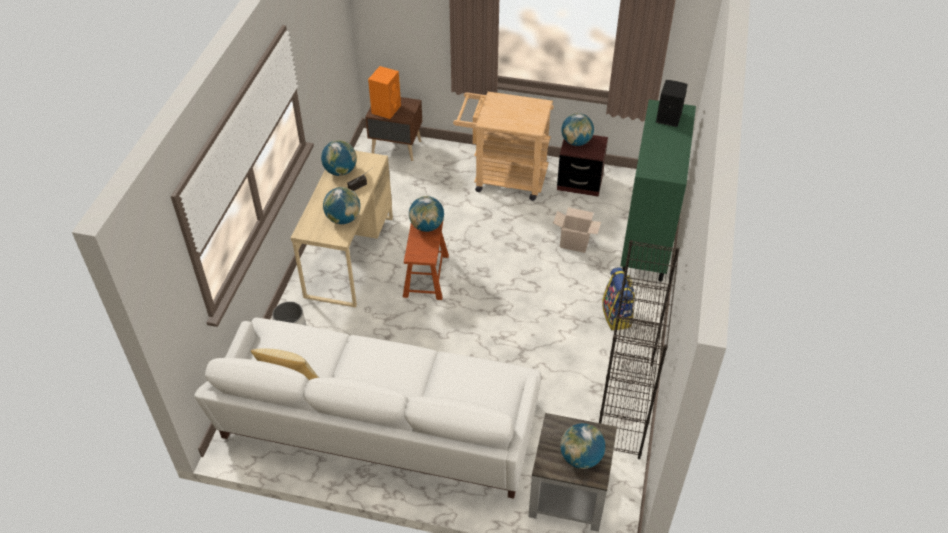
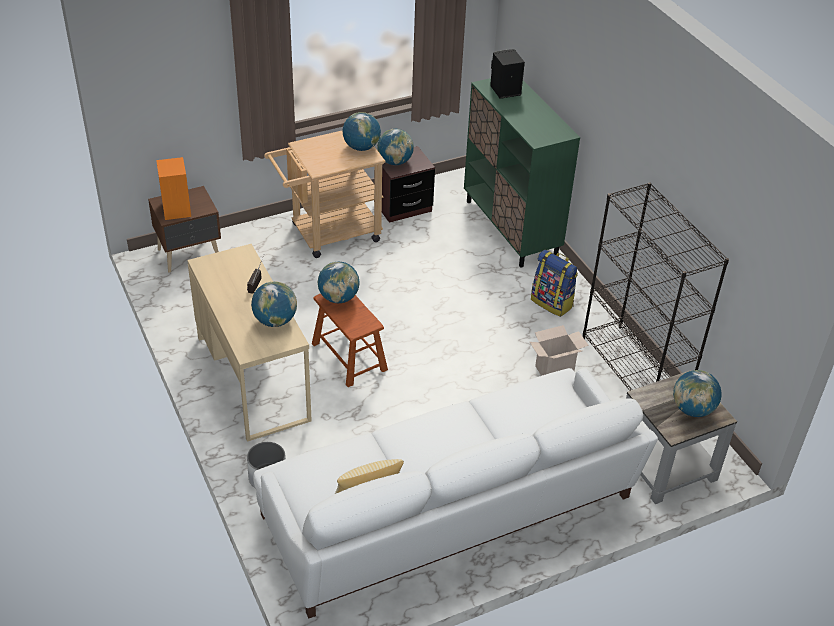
camera: 40 degrees left, 5 degrees down
globe [321,140,357,176] -> globe moved to [343,112,381,151]
cardboard box [553,207,601,253] -> cardboard box moved to [530,325,589,376]

